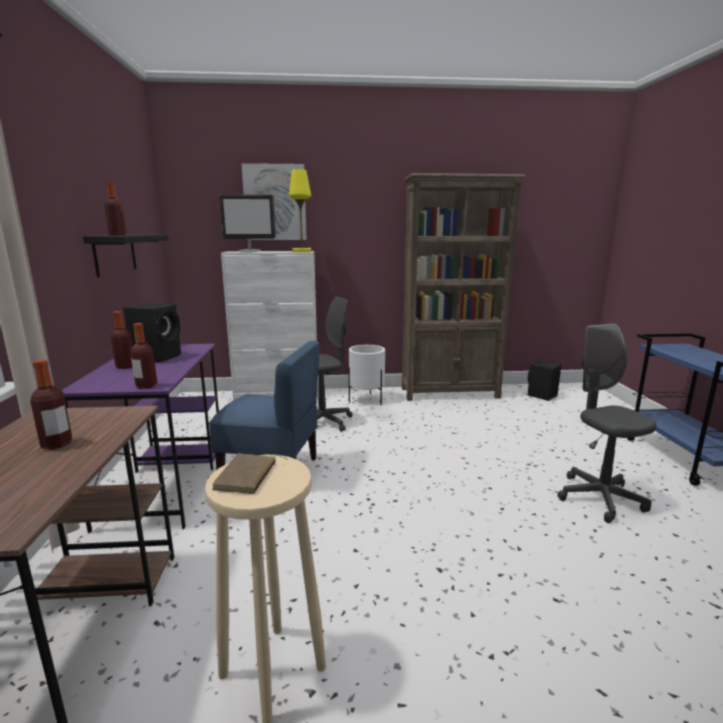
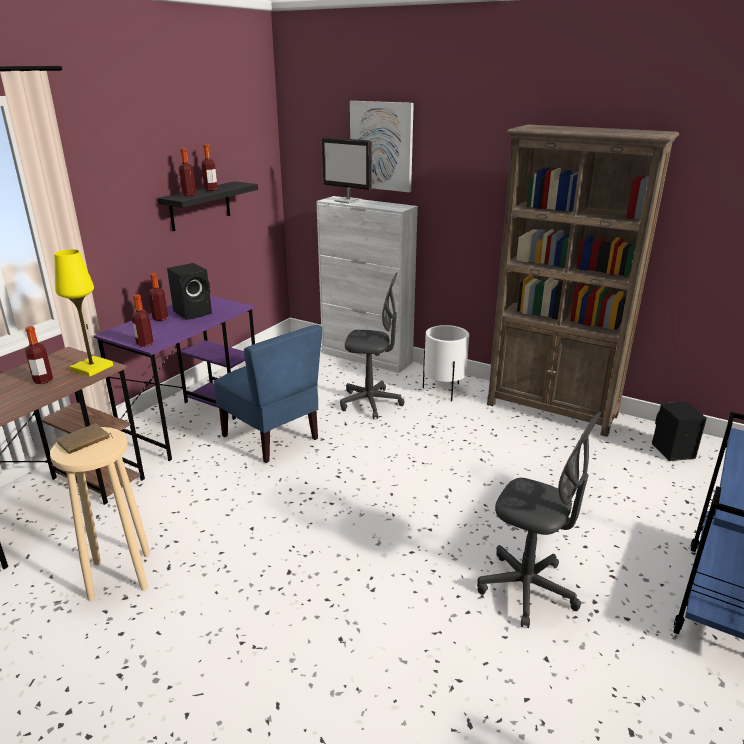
camera: 35 degrees right, 10 degrees up
yellow table lamp [289,169,311,252] -> yellow table lamp moved to [54,249,113,377]
grey office chair [558,324,657,523] -> grey office chair turned 105 degrees clockwise [477,412,601,628]
none -> bottle [201,144,218,191]

